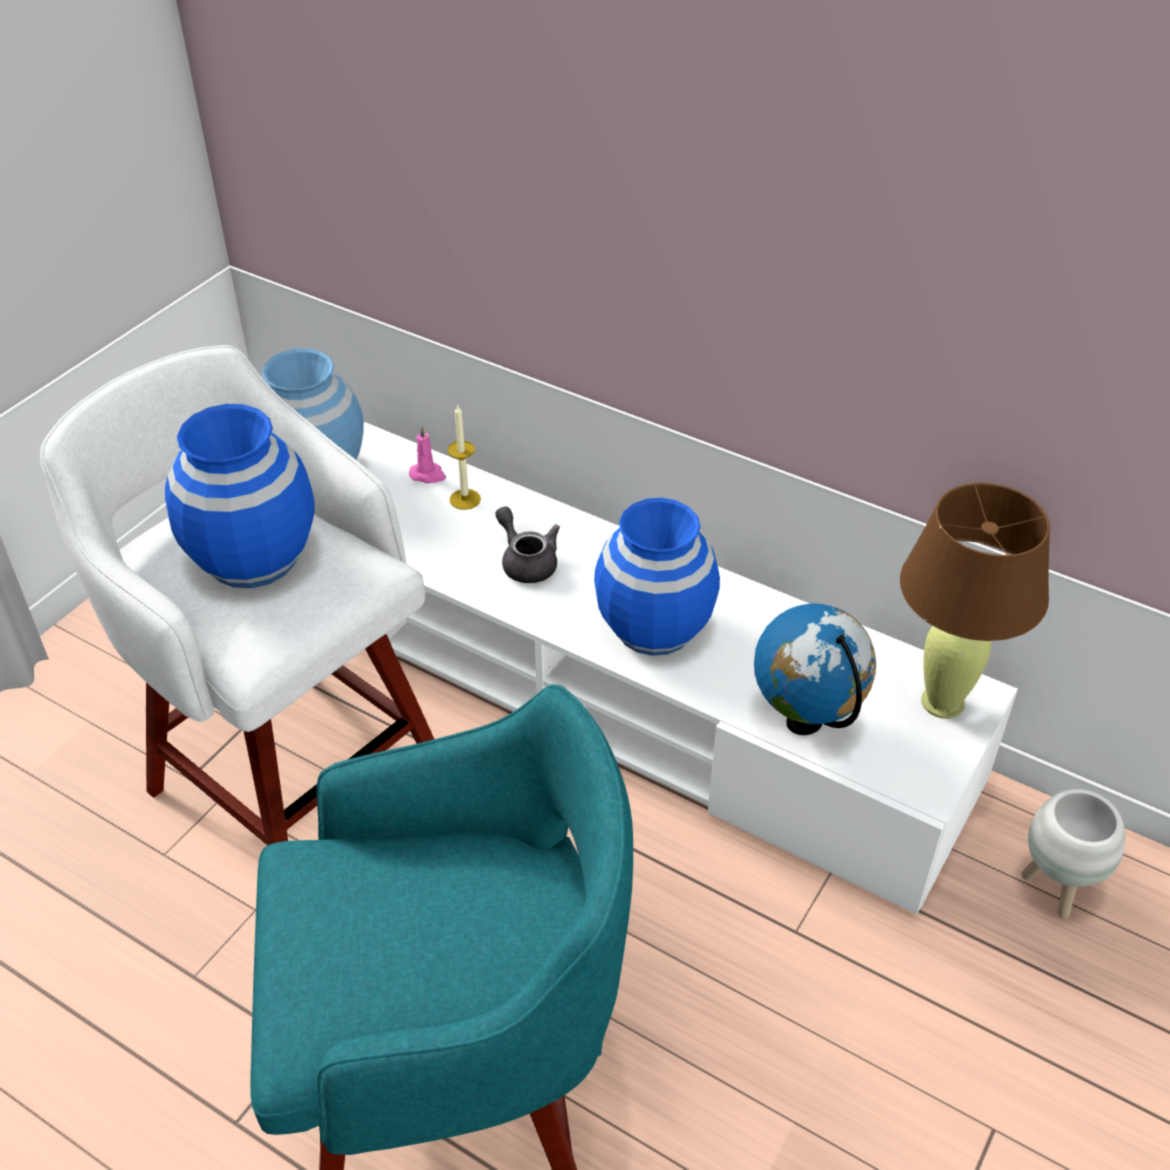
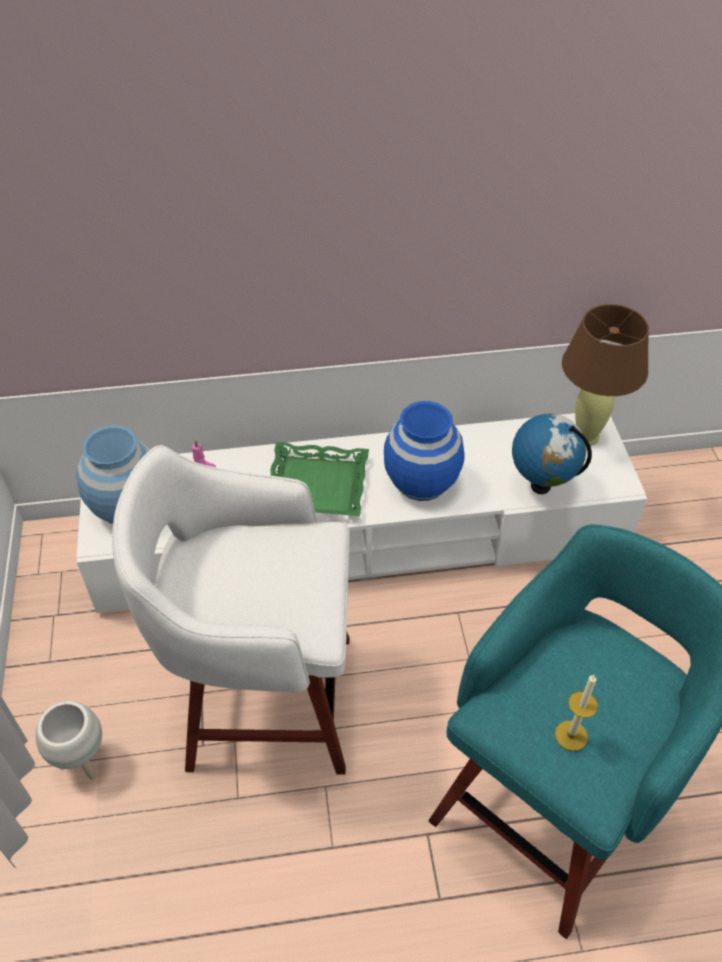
camera: 40 degrees left, 5 degrees up
blue vase [165,404,315,588] -> none
candle [448,405,481,510] -> candle moved to [555,674,598,751]
grey teapot [496,506,560,583] -> green tray [270,442,369,516]
white planter [1021,789,1125,919] -> white planter moved to [35,701,102,780]

